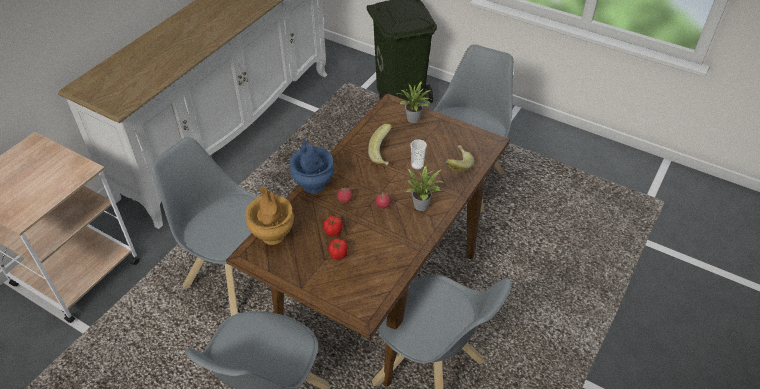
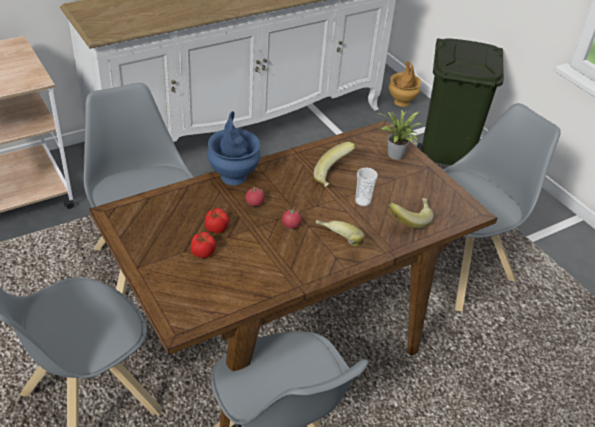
camera: 25 degrees right, 5 degrees down
brown vase [246,187,294,245] -> brown vase moved to [389,61,421,107]
potted plant [406,165,444,211] -> banana [316,220,365,247]

